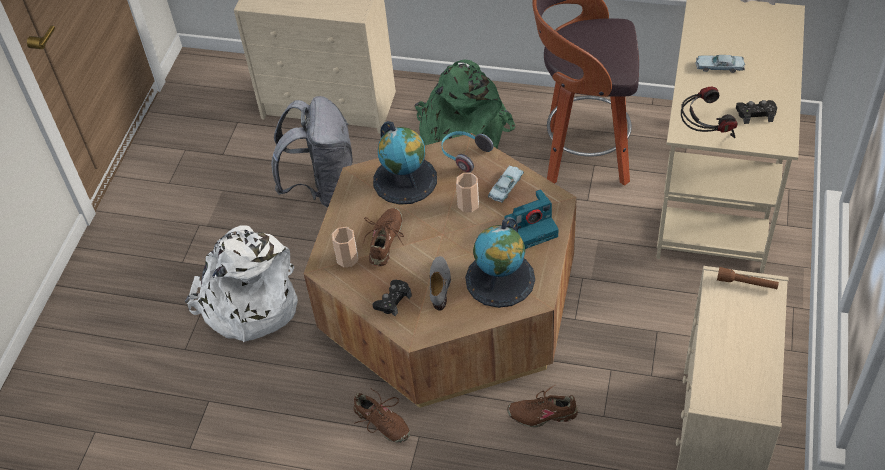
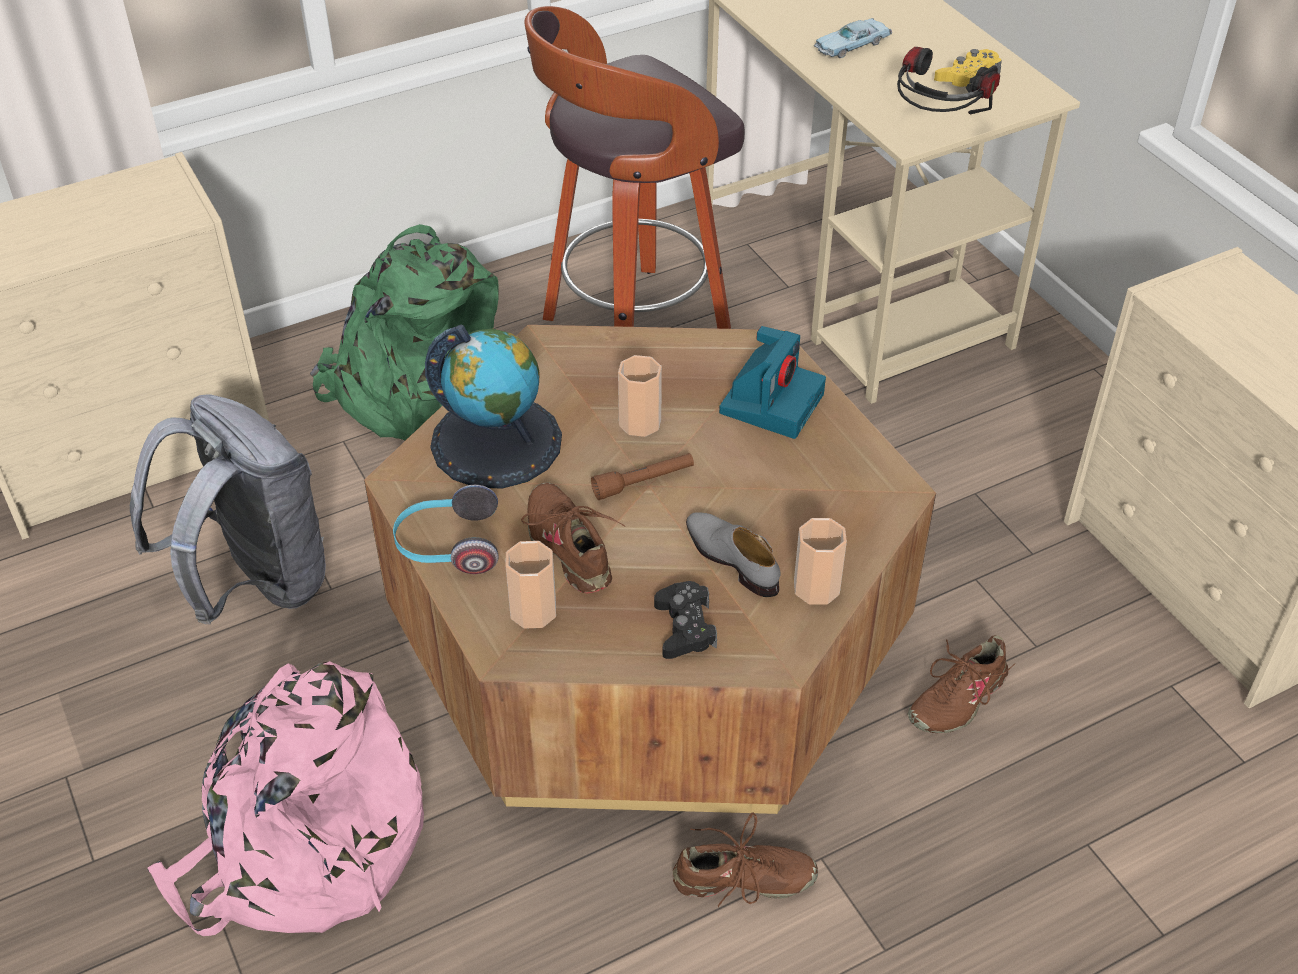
camera: 45 degrees left, 5 degrees down
white backpack [185,226,298,342] -> pink backpack [147,661,424,936]
headphones [441,131,493,172] -> headphones moved to [393,485,498,574]
globe [465,217,535,308] -> none
blue toy car [488,165,524,203] -> none
brown flashlight [717,267,779,289] -> brown flashlight moved to [591,453,694,500]
black game controller [736,100,777,124] -> yellow game controller [934,49,1002,93]
none -> cup [794,518,847,605]

